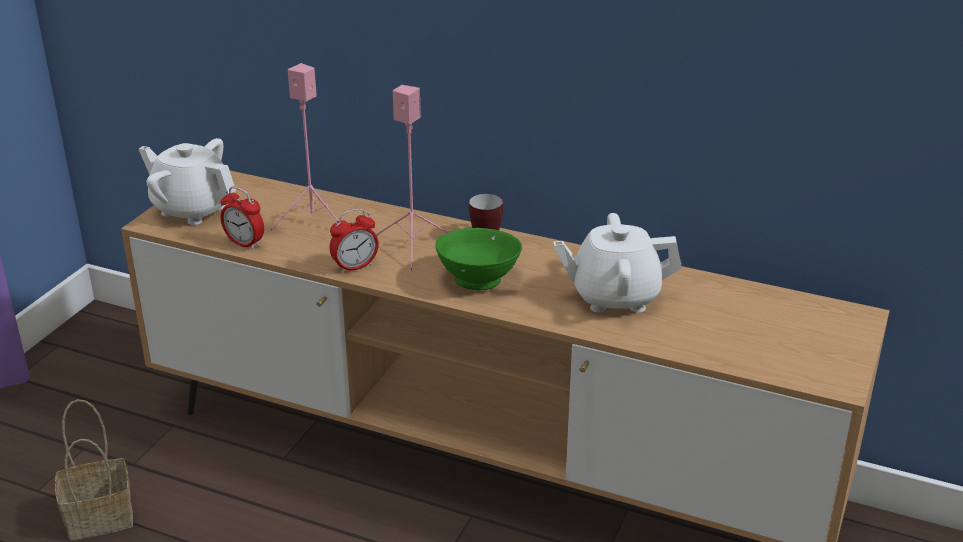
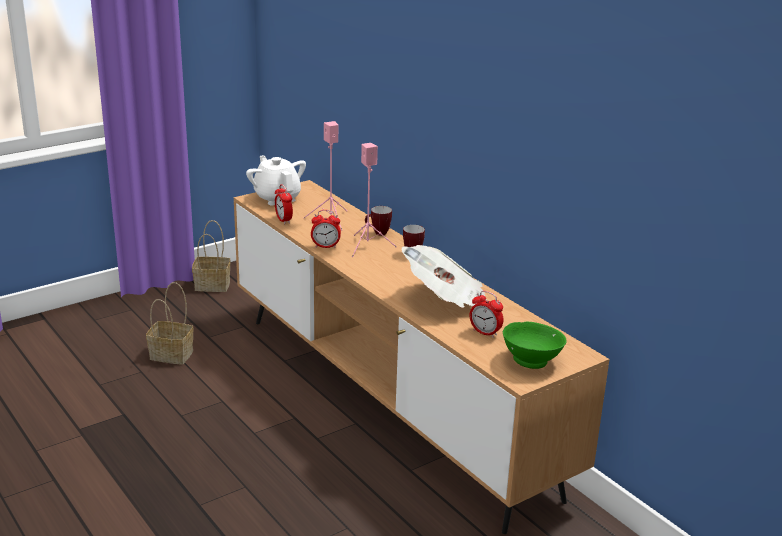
camera: 30 degrees right, 5 degrees down
green bowl [435,228,522,290] -> green bowl moved to [503,322,567,369]
white teapot [553,213,682,313] -> newspaper [402,245,485,308]
none -> basket [192,220,231,292]
none -> mug [365,206,392,236]
none -> alarm clock [470,291,503,338]

